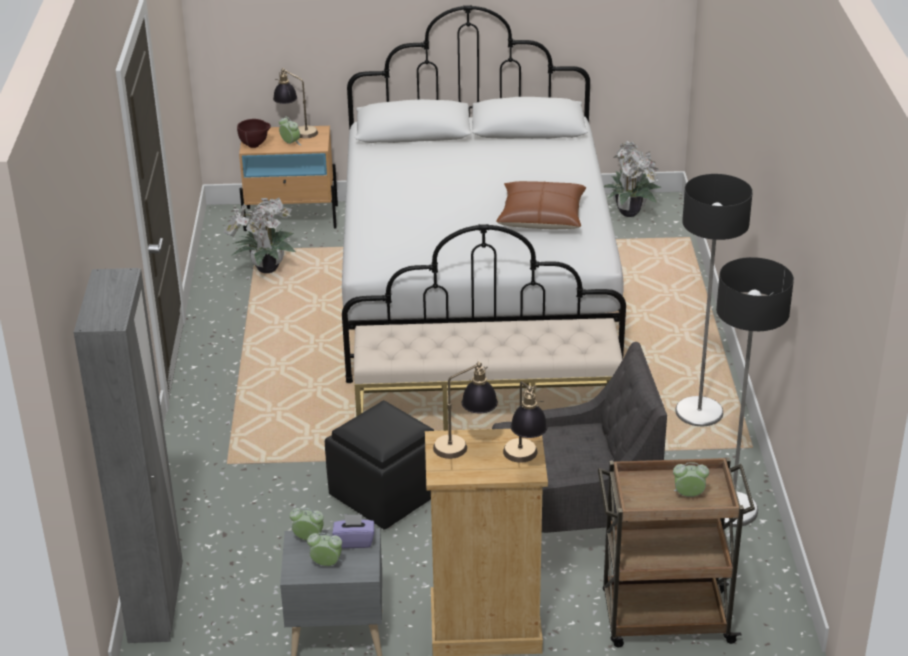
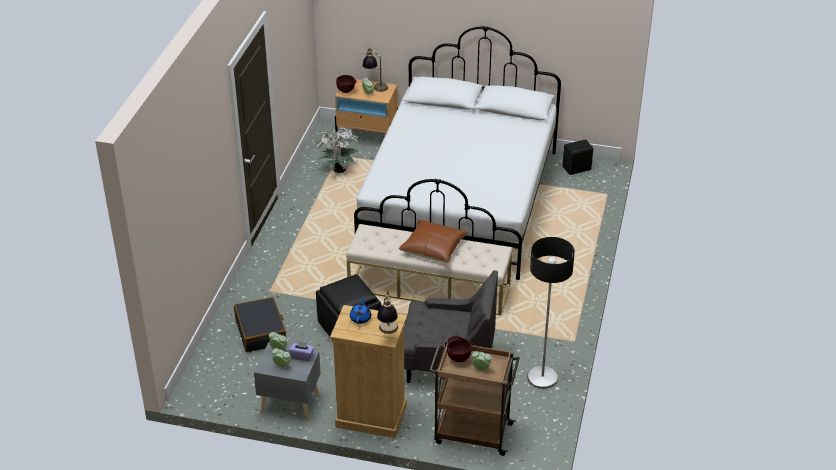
camera: 15 degrees right, 5 degrees up
grey wardrobe [74,268,183,643] -> none
table lamp [433,361,498,459] -> blue teapot [350,297,371,324]
brown pillow [496,181,586,229] -> brown pillow moved to [399,220,468,263]
potted plant [604,141,661,217] -> black speaker [563,139,593,175]
floor lamp [675,174,753,426] -> none
none -> black suitcase [234,297,286,352]
none -> brown bowl [447,336,472,362]

